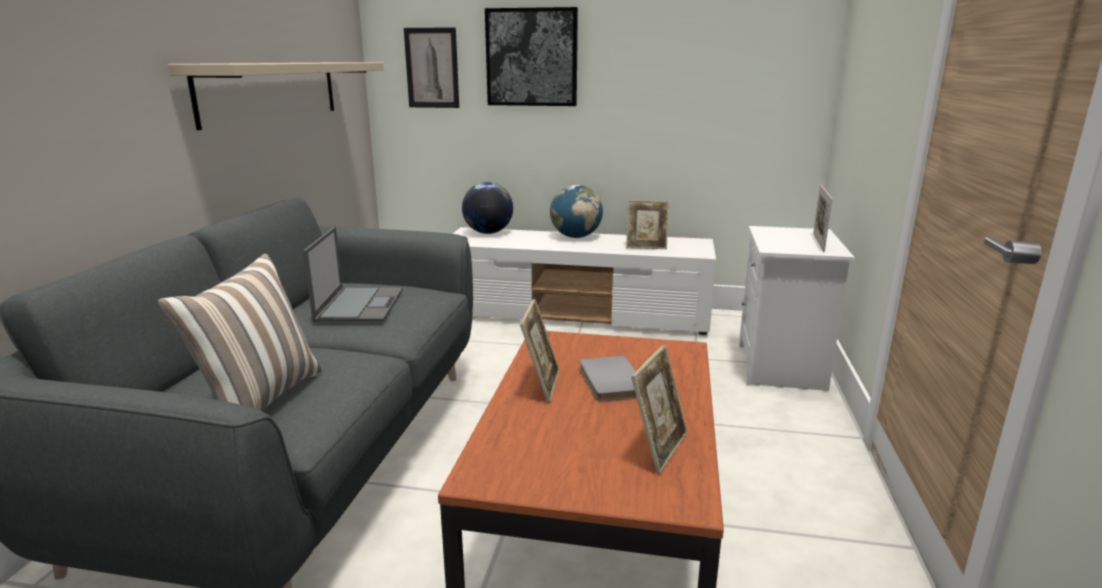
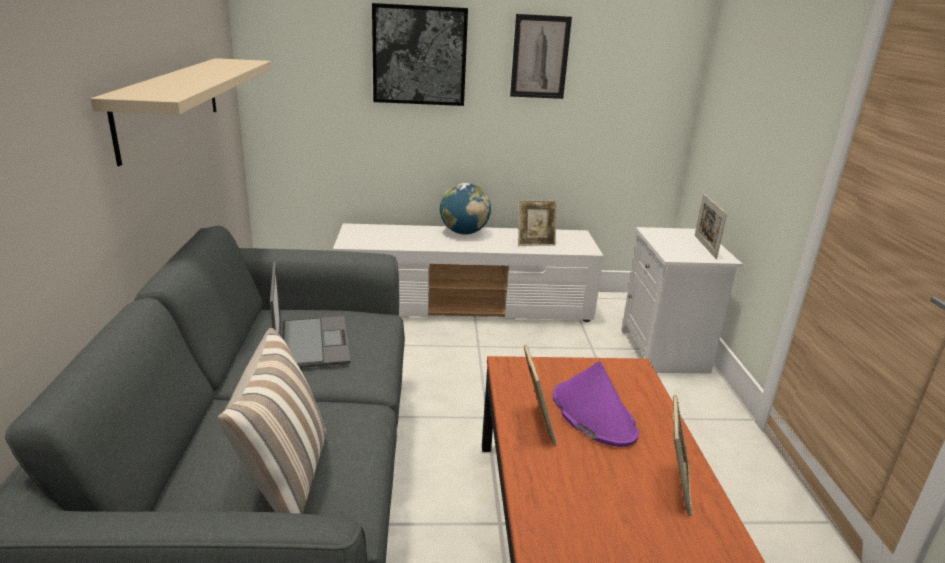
camera: 15 degrees left, 5 degrees up
picture [404,27,459,108] -> picture moved to [510,14,572,99]
globe [462,182,513,234] -> none
grey book [579,356,637,402] -> purple hat [553,361,639,447]

